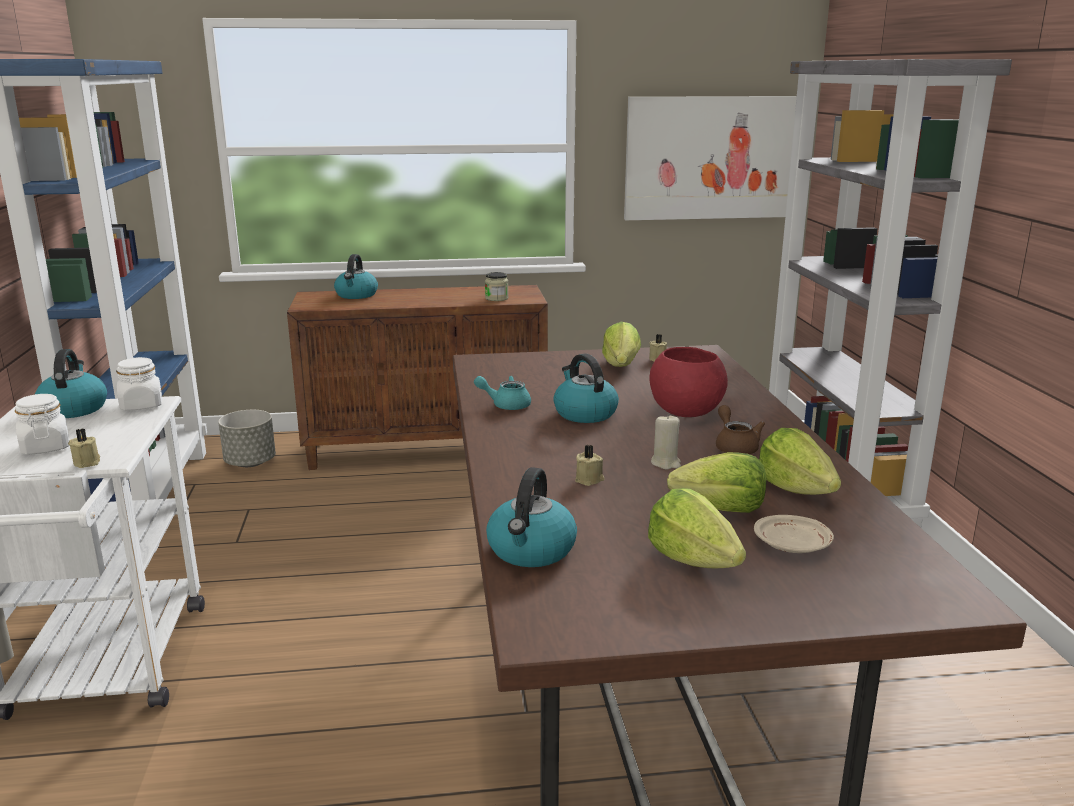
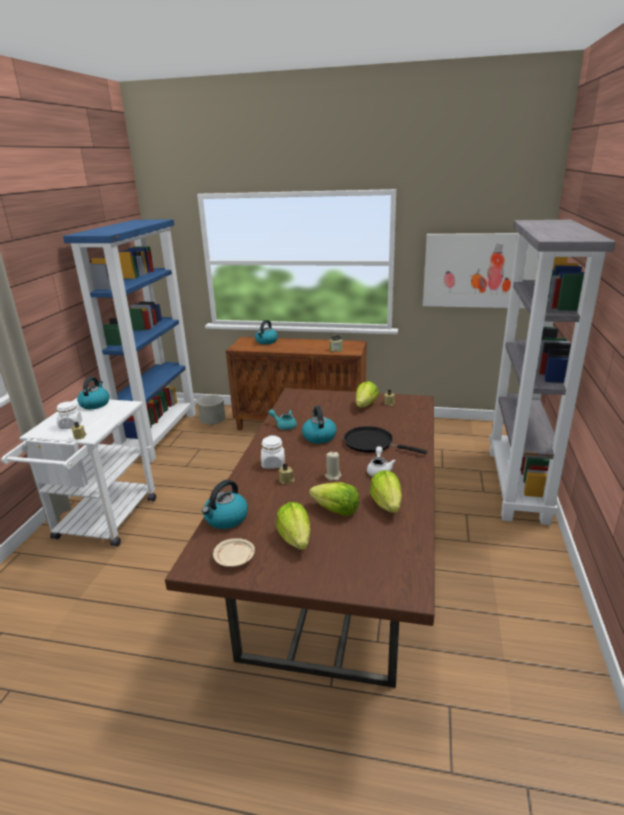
camera: 20 degrees right, 5 degrees up
white jar [116,357,162,411] -> white jar moved to [261,435,285,469]
red bowl [649,347,728,417] -> black frying pan [344,426,428,454]
brown teapot [716,405,765,454] -> white teapot [367,446,396,477]
beige plate [754,515,834,553] -> beige plate moved to [213,538,255,567]

